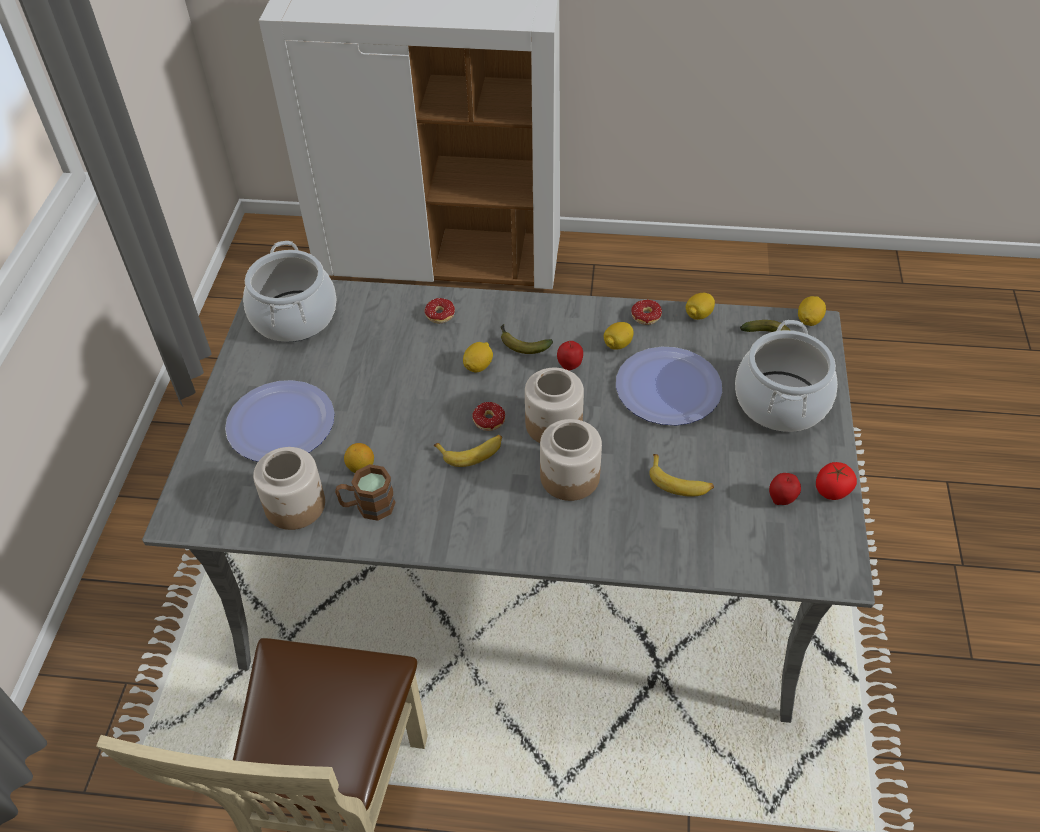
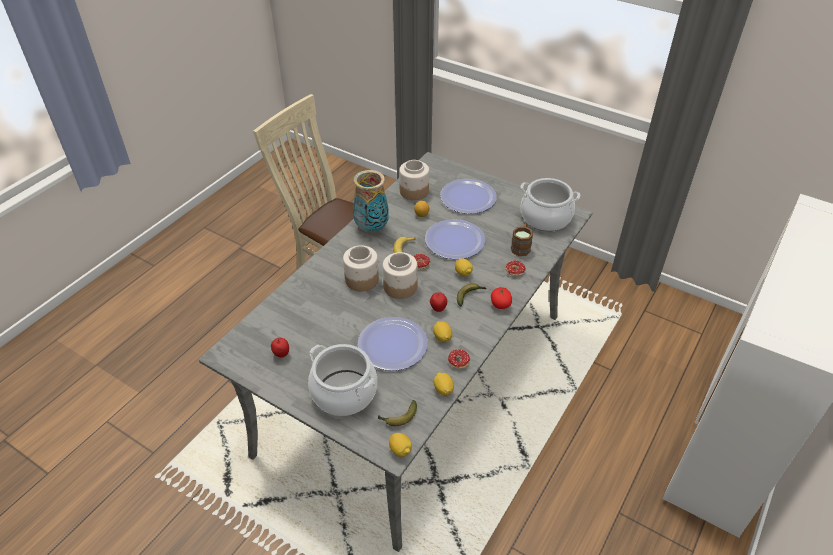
camera: 115 degrees right, 5 degrees down
brown mug [335,464,396,521] -> brown mug moved to [511,223,533,256]
banana [649,454,714,497] -> none
tomato [816,462,857,500] -> tomato moved to [491,287,512,309]
none -> vase [353,170,389,233]
none -> plate [425,219,485,259]

